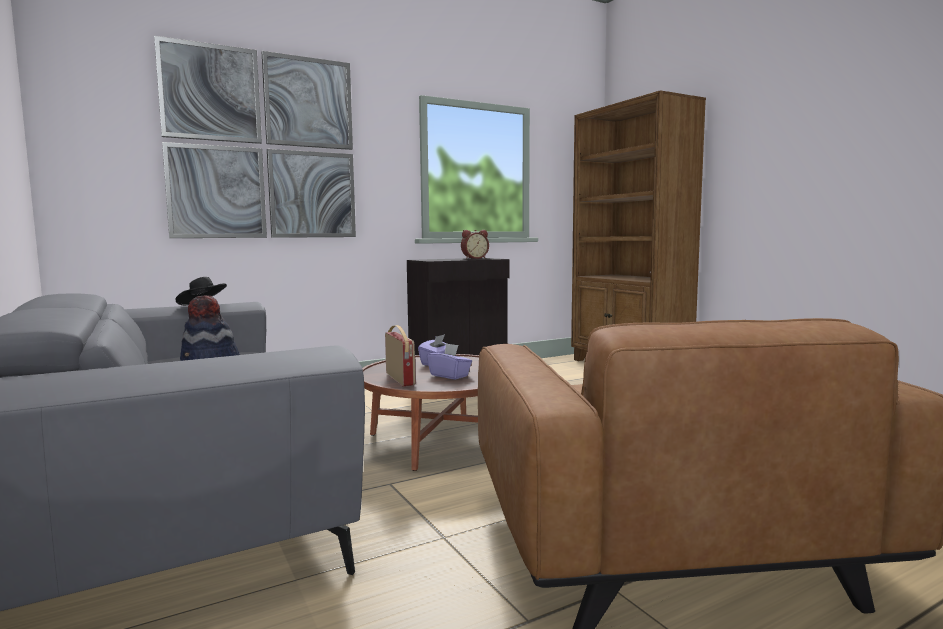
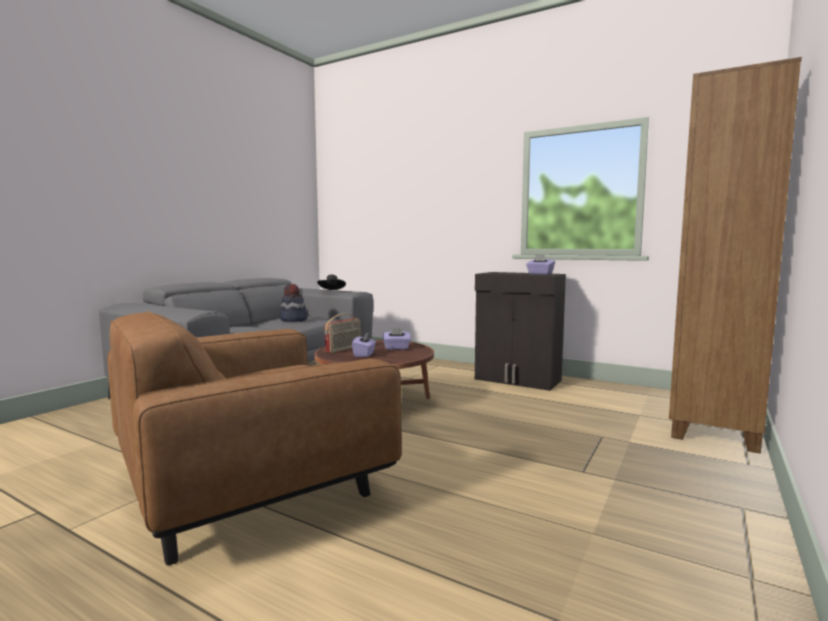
camera: 60 degrees right, 0 degrees up
picture [154,36,356,238] -> none
alarm clock [461,230,489,259] -> purple tissue box [526,255,555,275]

